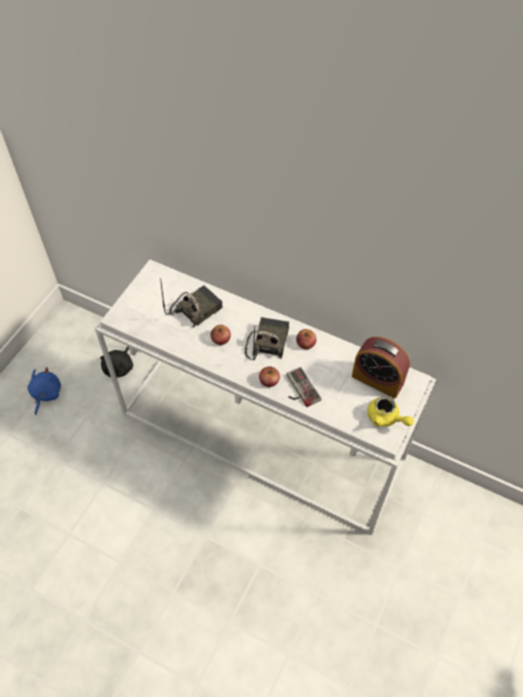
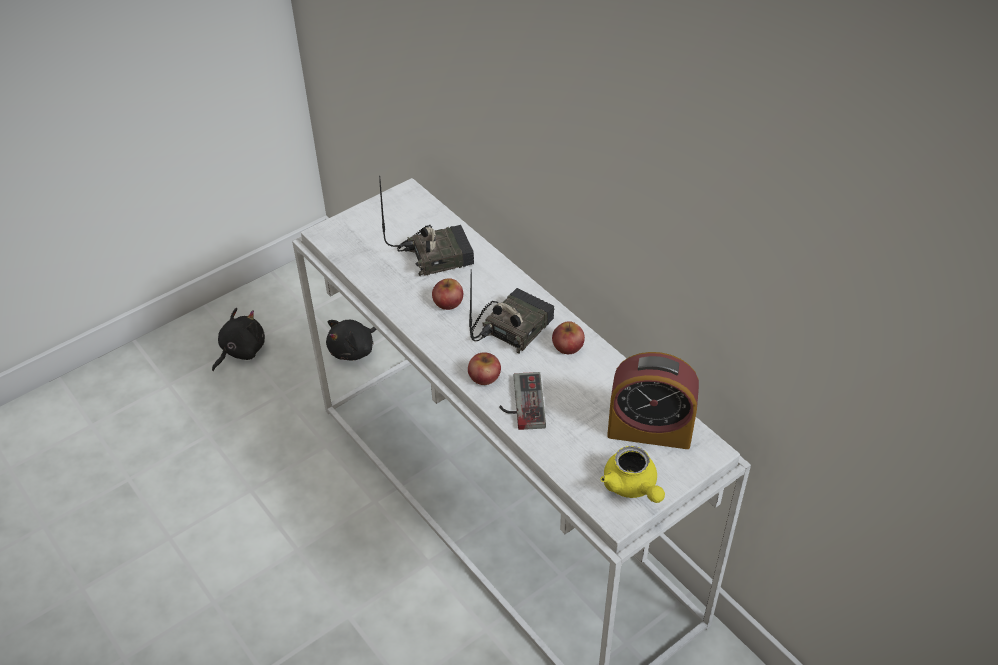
camera: 25 degrees right, 10 degrees down
blue plush toy [27,367,61,415] -> black plush toy [212,308,265,371]
alarm clock [352,337,410,398] -> alarm clock turned 45 degrees counterclockwise [607,352,699,449]

